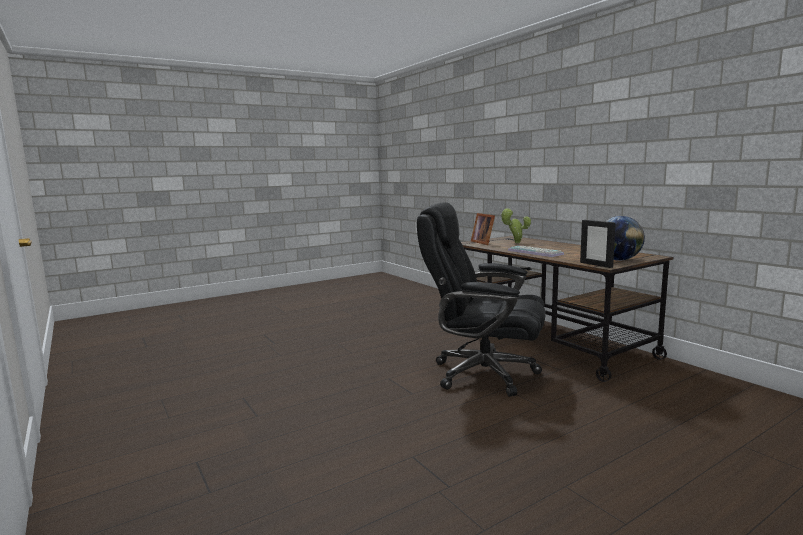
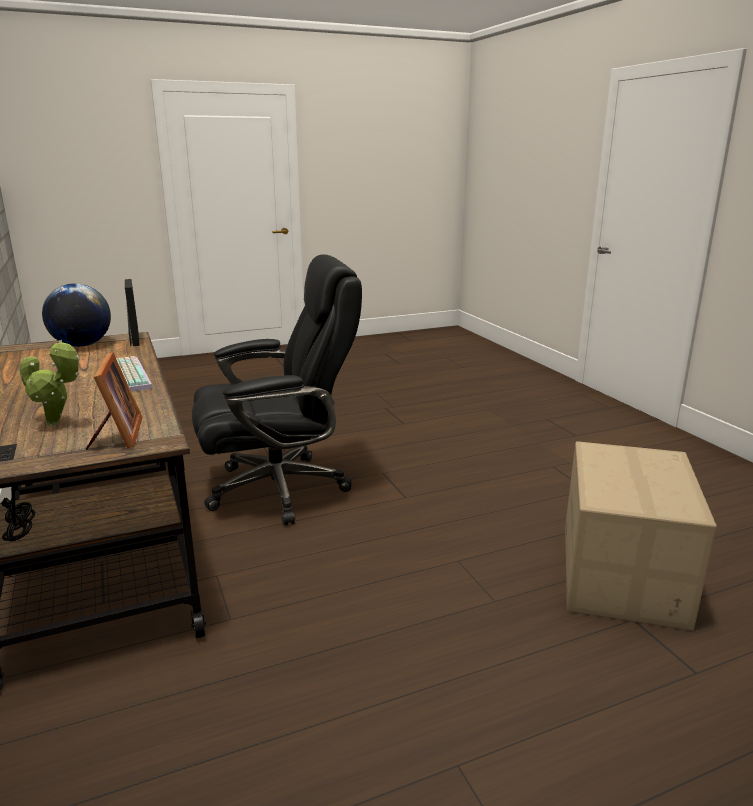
camera: 170 degrees left, 10 degrees up
black office chair [417,202,546,397] -> black office chair turned 45 degrees counterclockwise [192,254,362,525]
none -> cardboard box [565,441,717,631]

